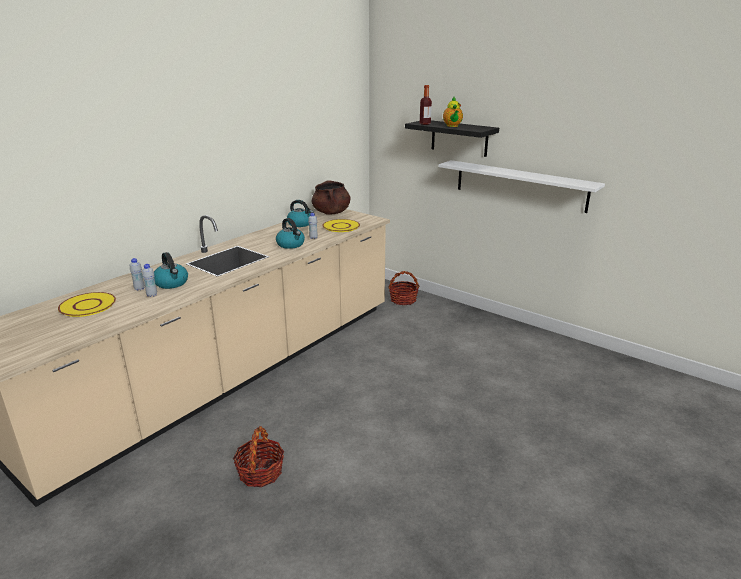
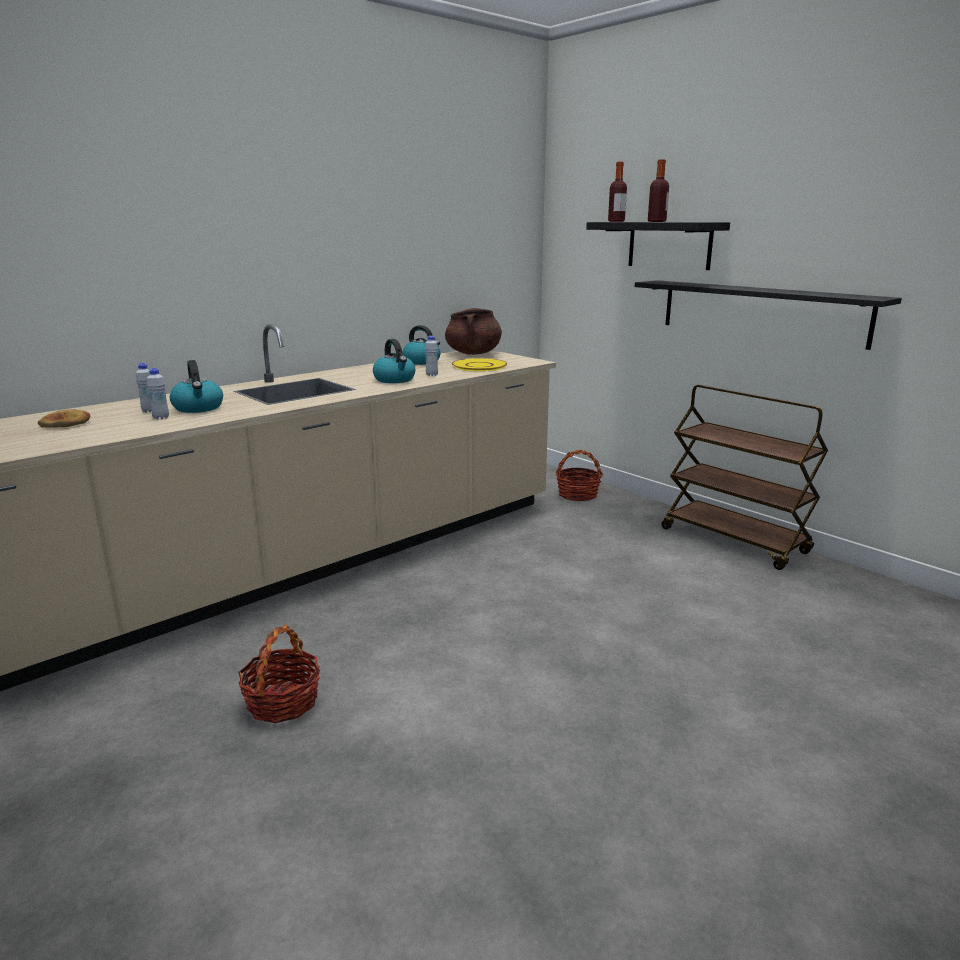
camera: 10 degrees right, 5 degrees down
yellow plate [58,292,116,317] -> bread [37,409,90,428]
white shelf [438,160,605,213] -> black shelf [635,280,902,350]
teapot [443,97,463,127] -> bottle [648,159,669,222]
none -> brown cart [662,385,828,570]

